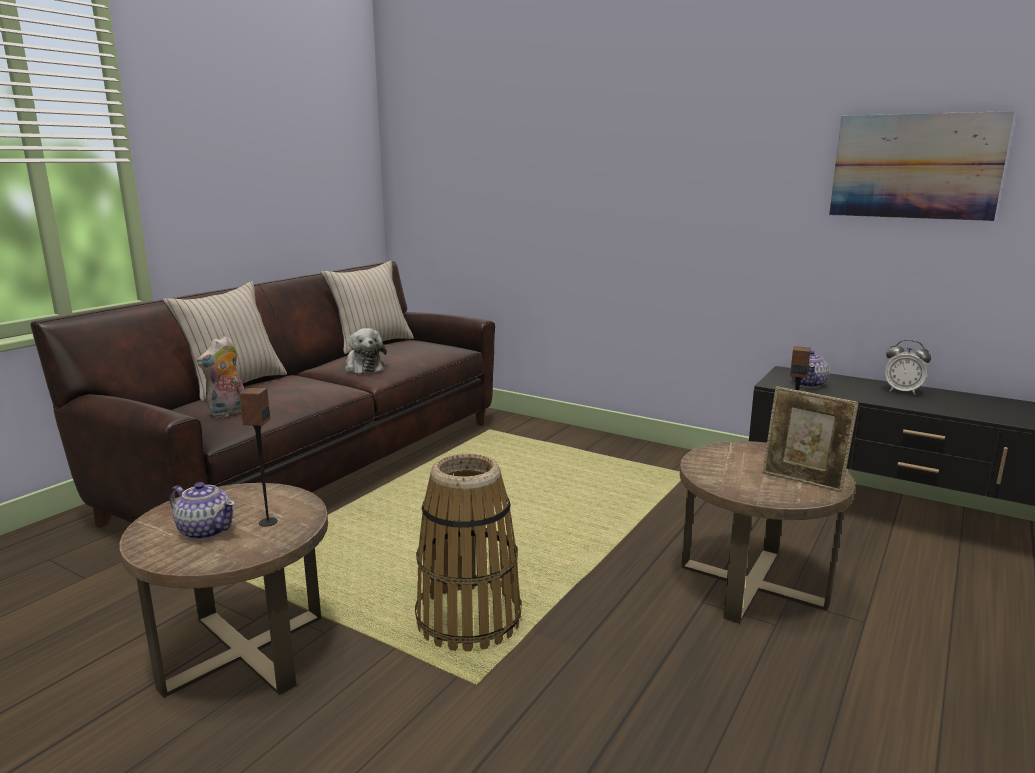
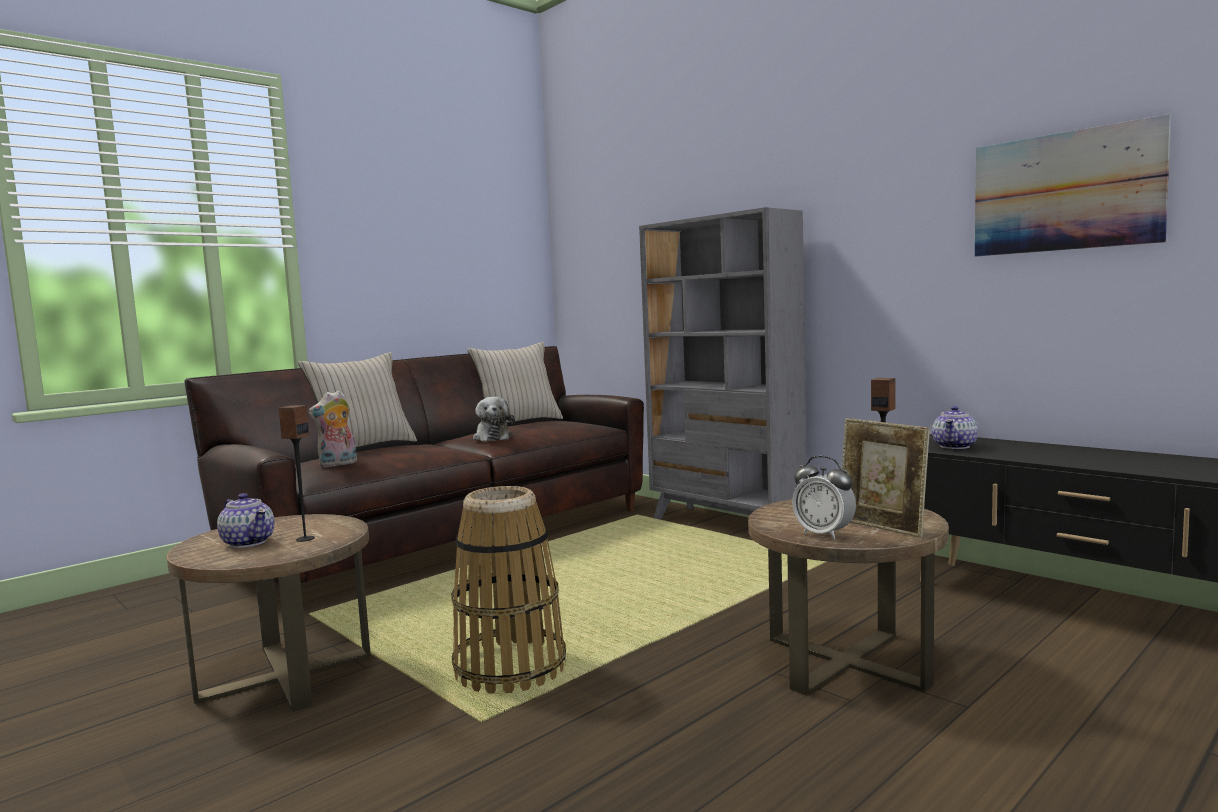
camera: 15 degrees right, 10 degrees down
alarm clock [885,340,931,395] -> alarm clock moved to [792,456,856,540]
none -> grey bookcase [639,207,806,519]

